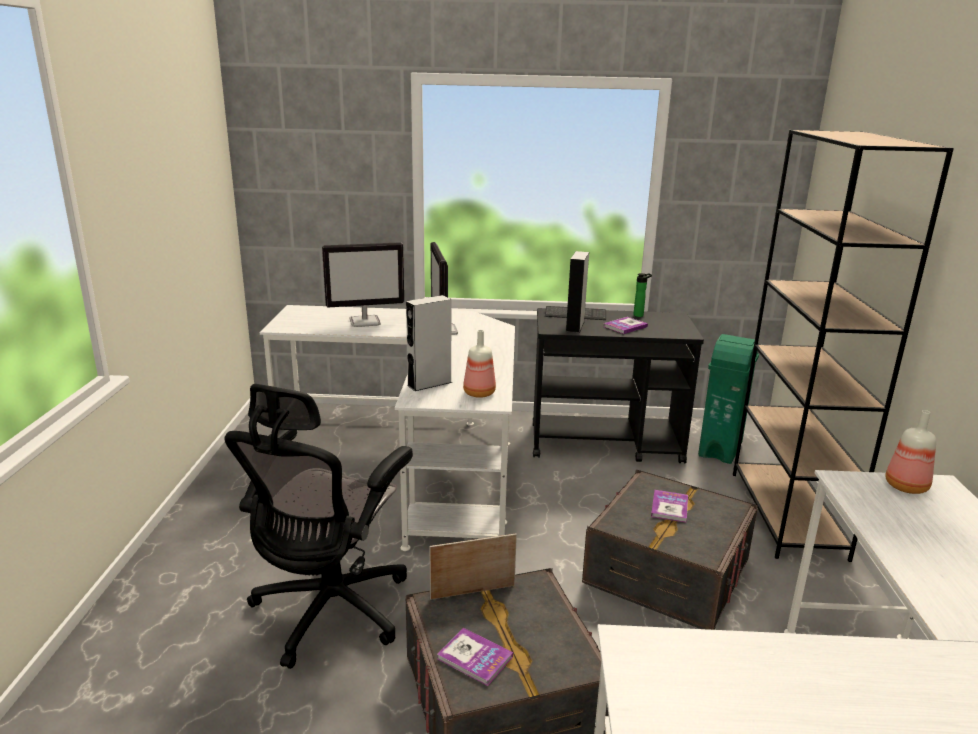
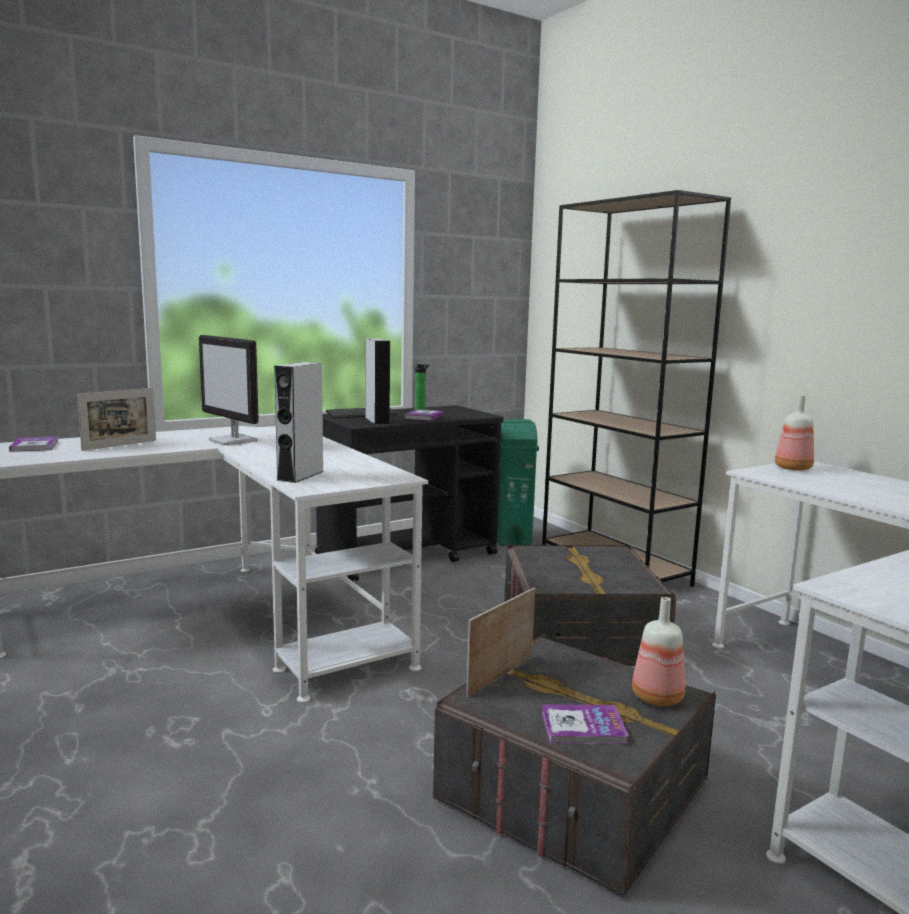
camera: 35 degrees left, 10 degrees down
office chair [225,384,413,669] -> none
monitor [322,242,404,327] -> picture frame [77,388,156,451]
bottle [463,330,496,398] -> bottle moved to [632,597,685,707]
book [651,490,688,523] -> book moved to [9,436,58,452]

